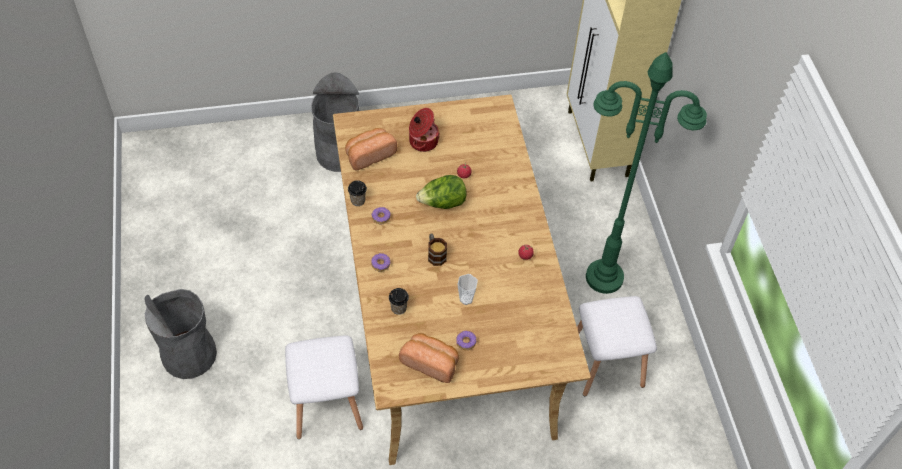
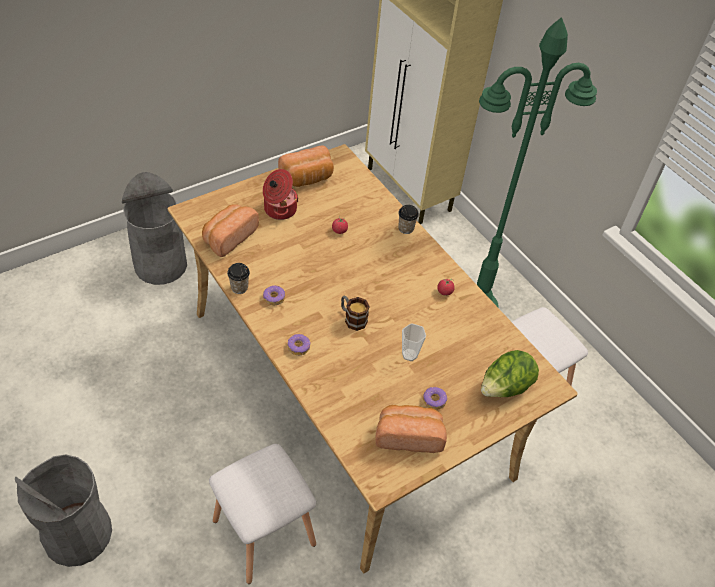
camera: 25 degrees left, 5 degrees down
cup [389,288,409,315] -> cup moved to [398,205,419,234]
lettuce [416,175,467,209] -> lettuce moved to [481,350,539,397]
none -> bread [278,145,334,187]

